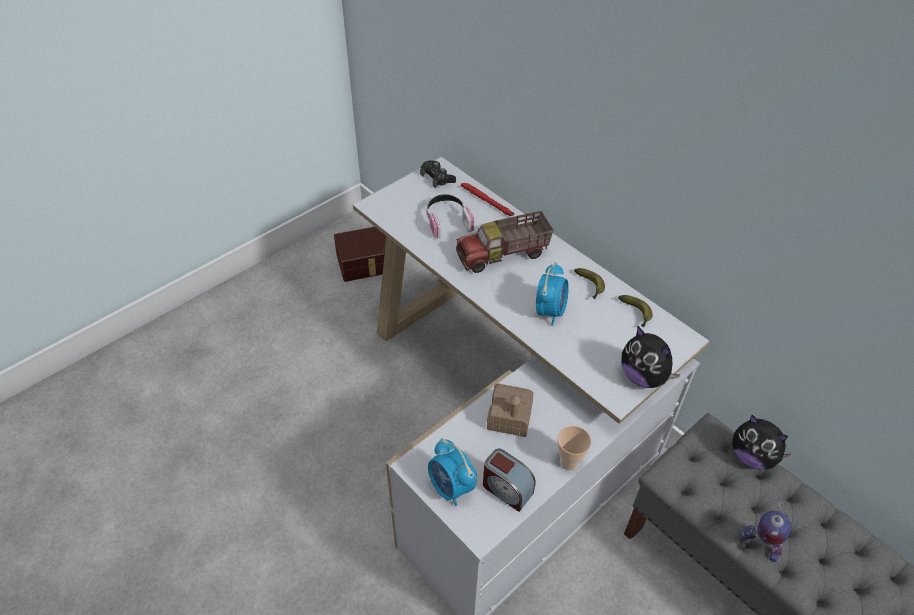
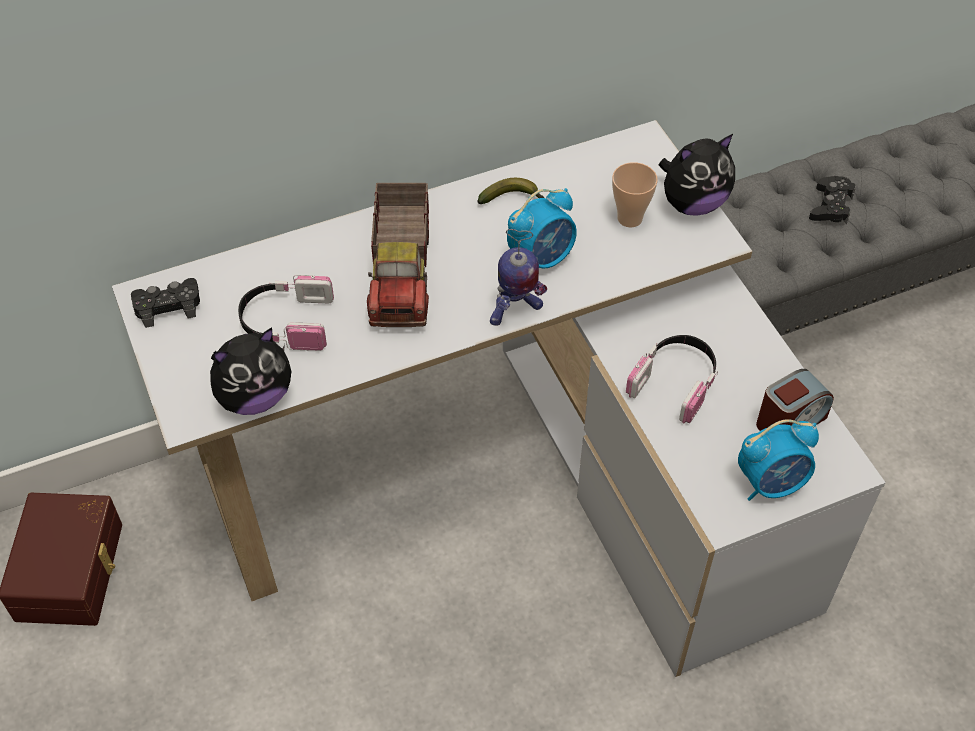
camera: 70 degrees left, 5 degrees up
red flashlight [461,183,514,216] -> none
toy house [487,383,534,437] -> headphones [626,335,718,423]
alarm clock [536,262,569,326] -> alarm clock turned 105 degrees clockwise [507,188,577,268]
cup [557,426,592,471] -> cup moved to [612,162,658,227]
banana [618,295,653,328] -> none
plush toy [732,415,791,470] -> plush toy moved to [210,327,292,415]
toy robot [740,498,791,562] -> toy robot moved to [490,229,547,326]
none -> black game controller [809,176,856,225]

